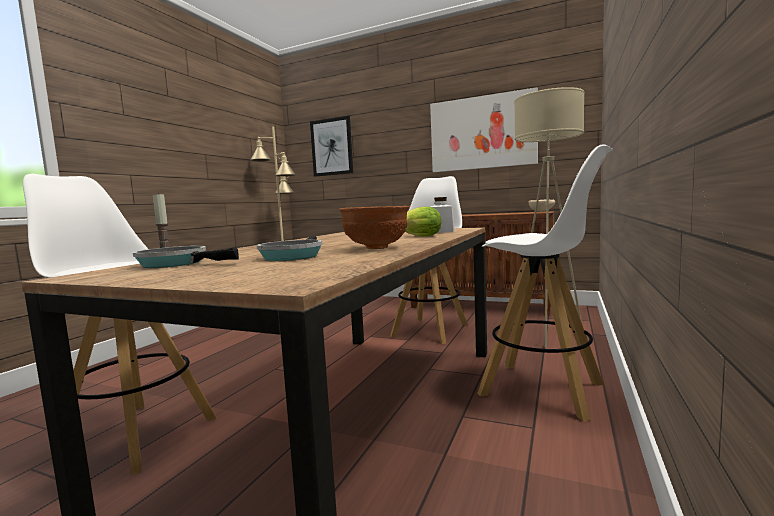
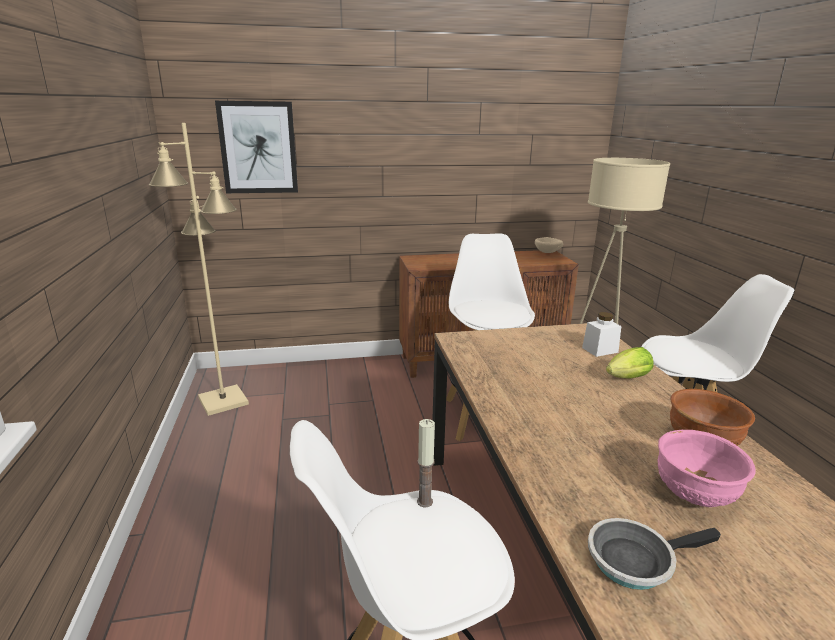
camera: 35 degrees left, 15 degrees up
frying pan [257,236,322,261] -> pink bowl [657,430,756,507]
picture [430,87,538,172] -> none

